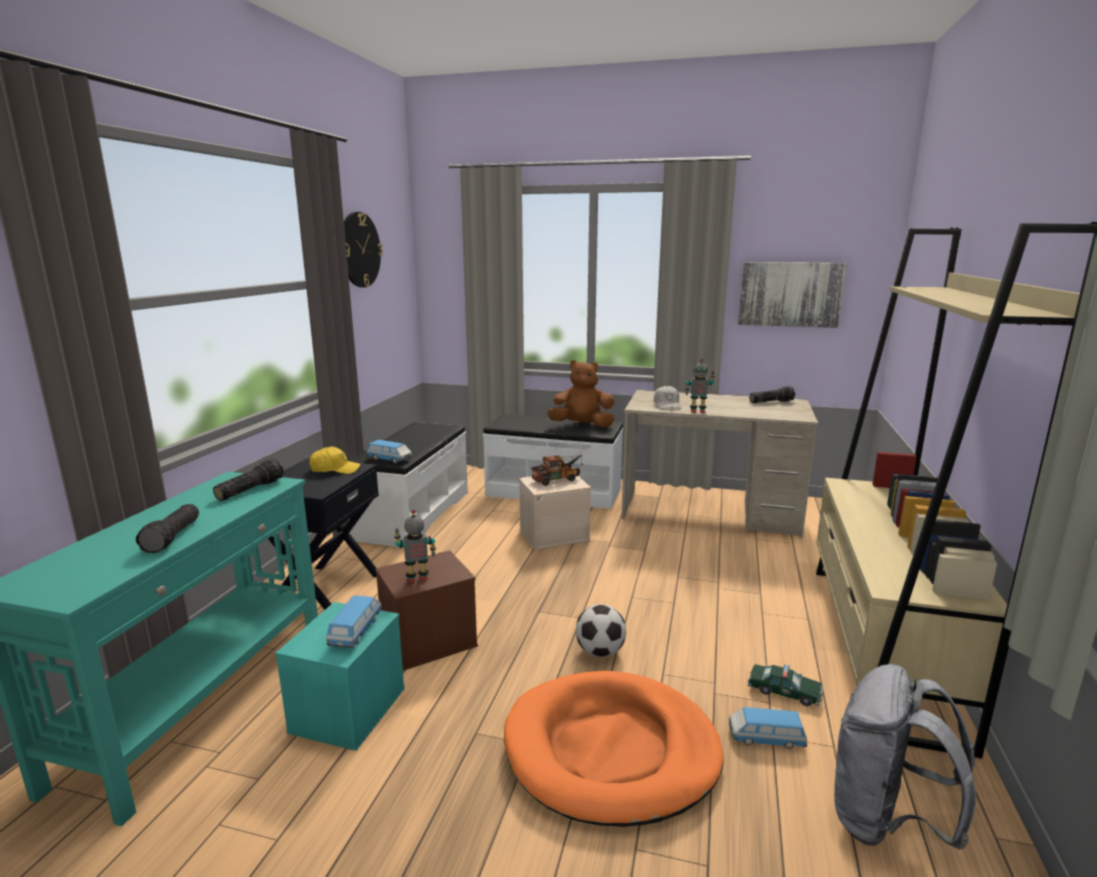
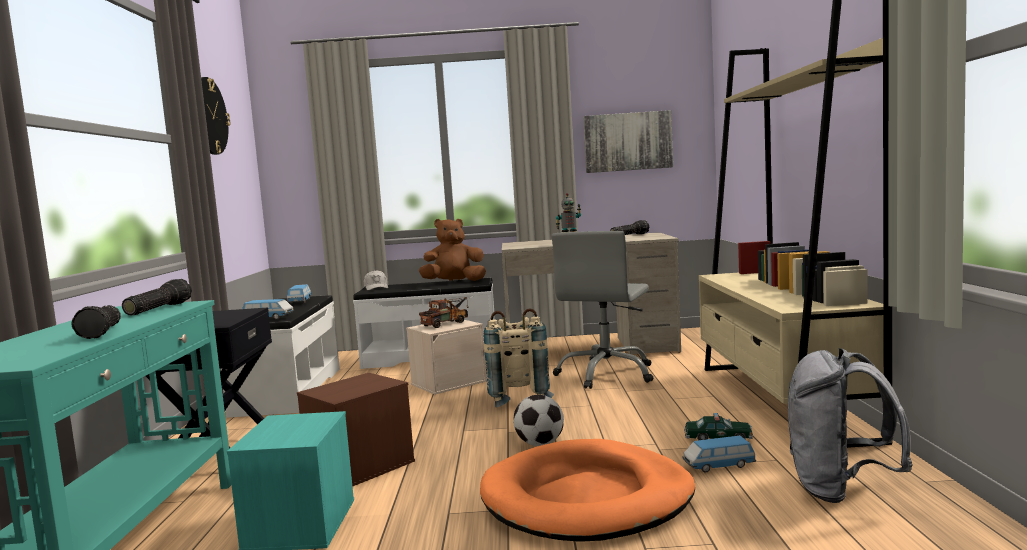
camera: 15 degrees left, 10 degrees down
yellow cap [309,447,361,474] -> none
toy car [326,596,382,648] -> toy car moved to [287,284,311,304]
toy robot [394,510,436,583] -> none
white cap [654,385,681,409] -> white cap moved to [363,270,388,291]
none -> beige backpack [483,308,554,407]
none -> grey office chair [551,231,653,389]

